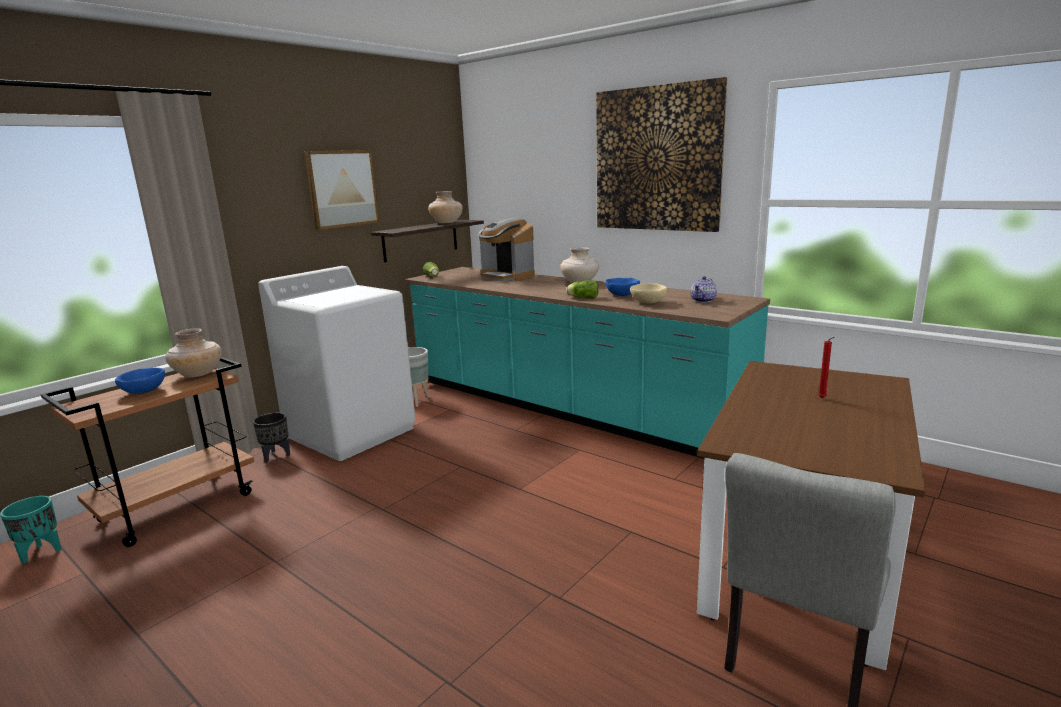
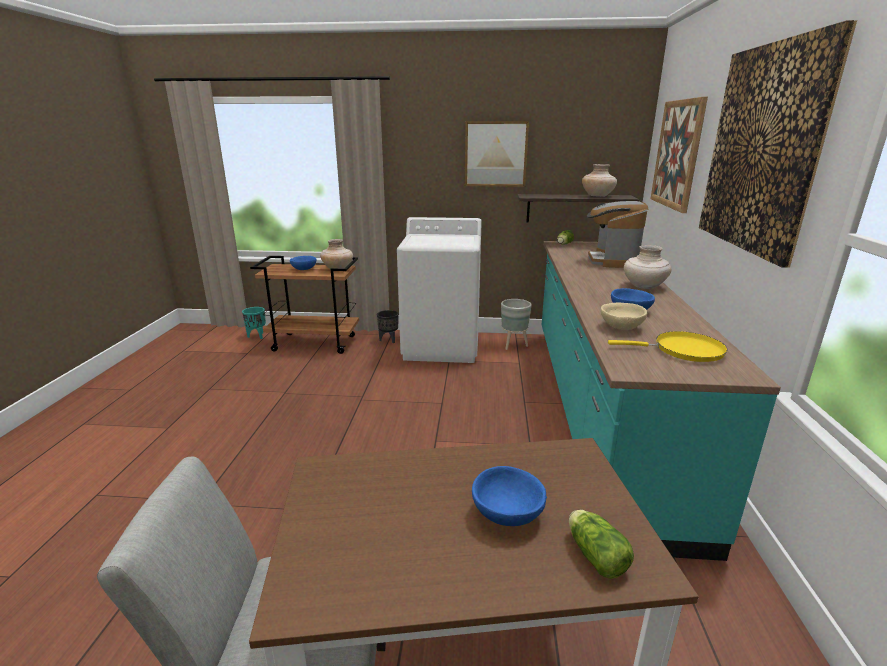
camera: 55 degrees right, 5 degrees up
lettuce [566,280,599,298] -> lettuce moved to [569,510,634,579]
teapot [691,276,717,303] -> yellow frying pan [608,331,728,362]
red candle [818,337,835,398] -> blue bowl [472,466,547,526]
none -> picture [651,97,708,213]

